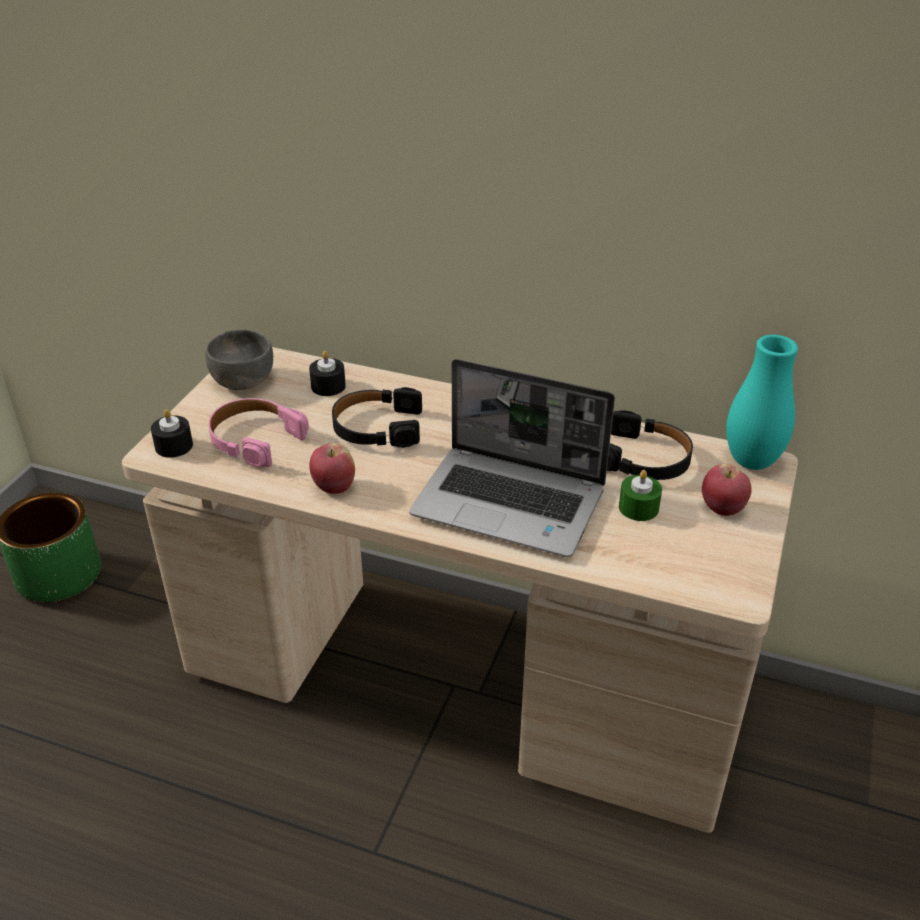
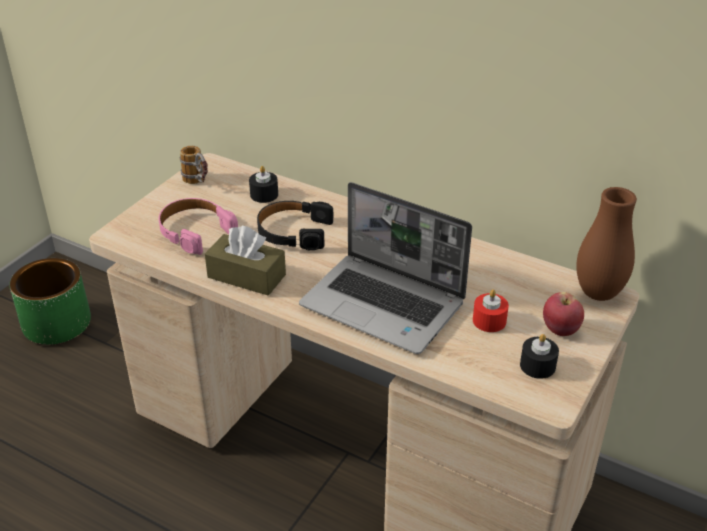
camera: 10 degrees right, 0 degrees up
black candle [151,409,193,458] -> black candle moved to [520,334,559,379]
grey bowl [205,330,273,390] -> mug [180,146,208,184]
apple [309,443,355,494] -> brown tissue box [205,226,286,296]
black headphones [607,410,693,480] -> none
green candle [619,470,662,521] -> red candle [473,289,509,332]
turquoise vase [726,335,798,470] -> brown vase [576,187,637,301]

